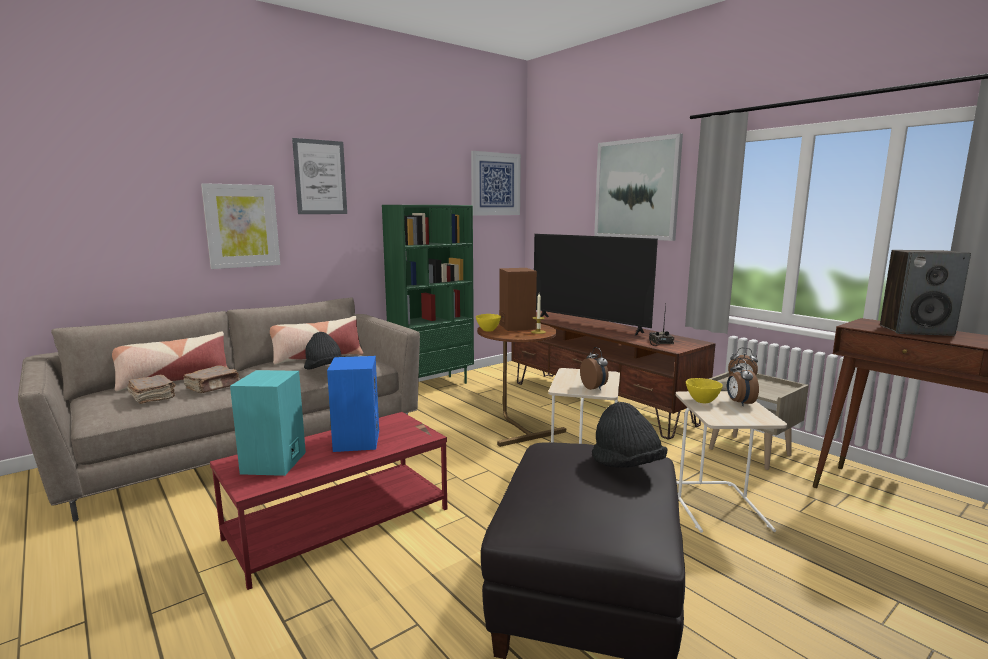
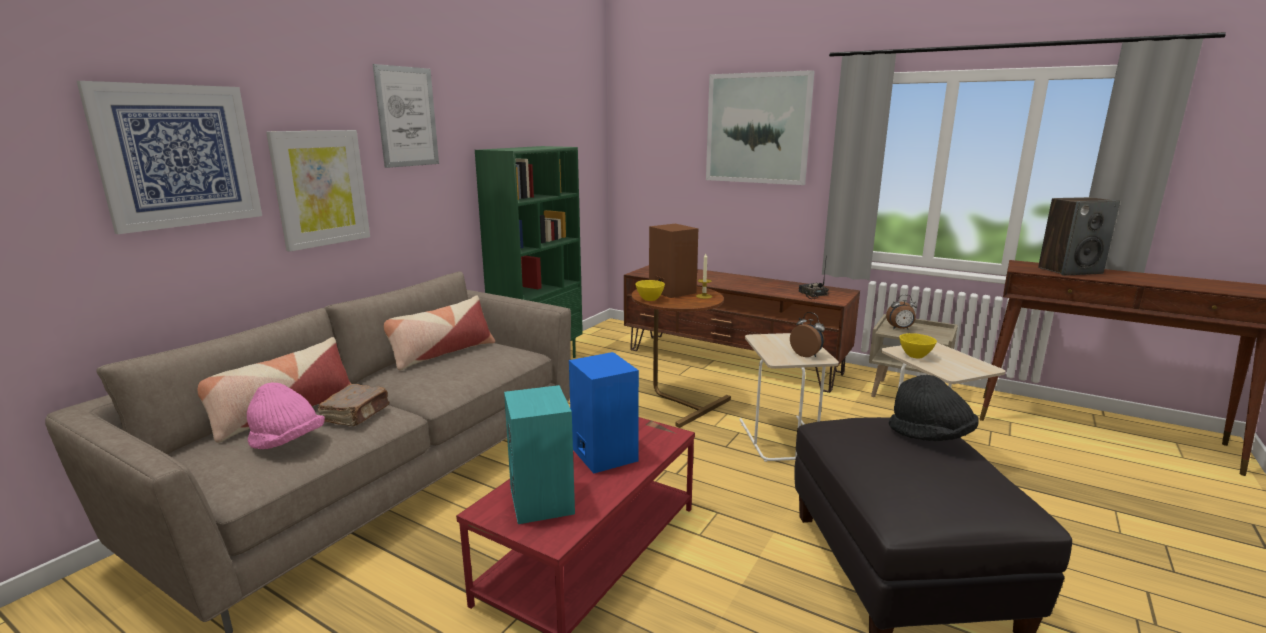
camera: 20 degrees left, 5 degrees up
brown book [127,374,176,404] -> pink hat [247,382,325,449]
black hat [304,332,344,370] -> none
picture [471,151,521,216] -> picture moved to [77,81,262,234]
television [534,234,658,336] -> none
alarm clock [727,359,759,406] -> none

